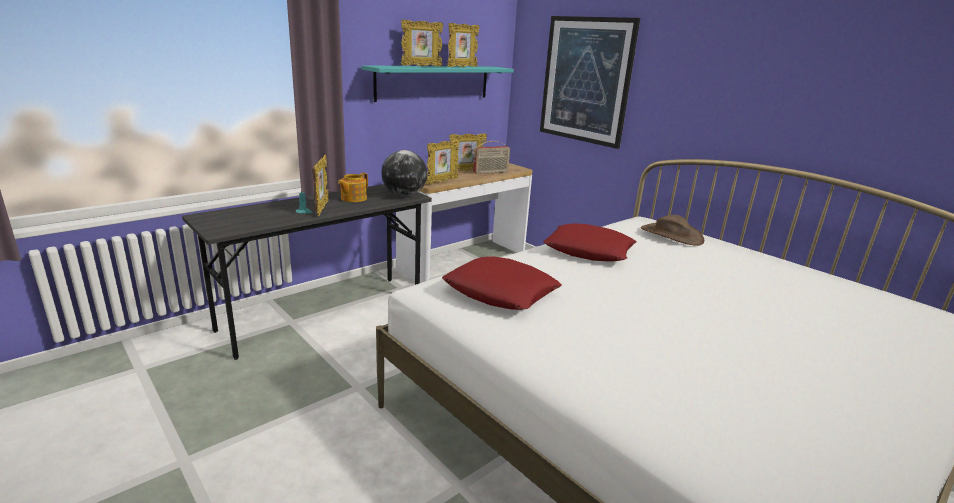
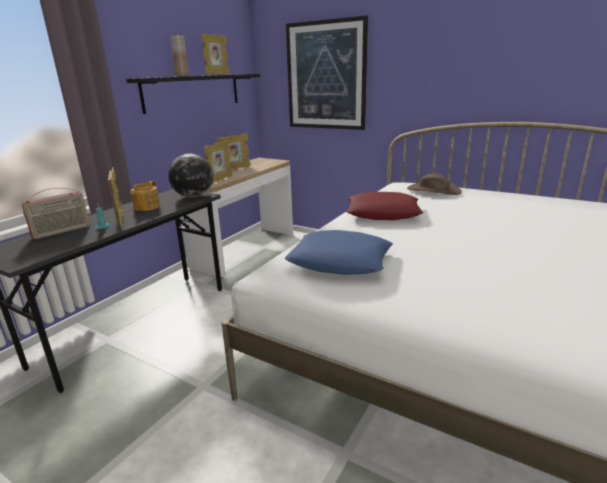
camera: 15 degrees left, 0 degrees up
turquoise shelf [361,65,514,102] -> black shelf [126,74,260,114]
picture frame [401,20,443,66] -> brown vase [170,35,189,76]
red pillow [442,256,562,310] -> blue pillow [285,230,393,275]
radio [473,141,510,174] -> radio moved to [21,187,90,239]

